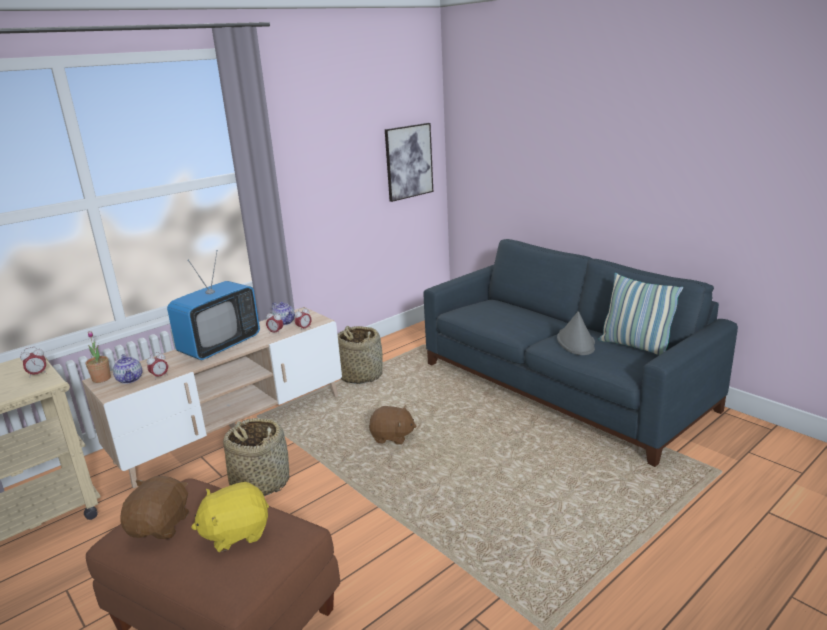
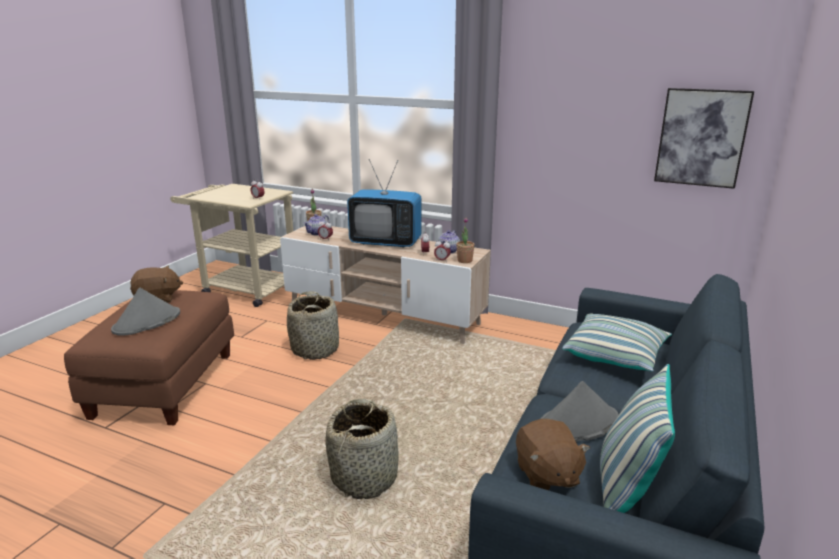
camera: 65 degrees right, 0 degrees up
yellow plush toy [191,482,269,552] -> grey hat [111,288,180,336]
basket [337,326,383,384] -> basket moved to [325,399,399,499]
brown plush toy [369,405,416,445] -> brown plush toy moved to [516,419,590,490]
none -> potted plant [456,217,475,263]
none -> pillow [562,314,672,372]

